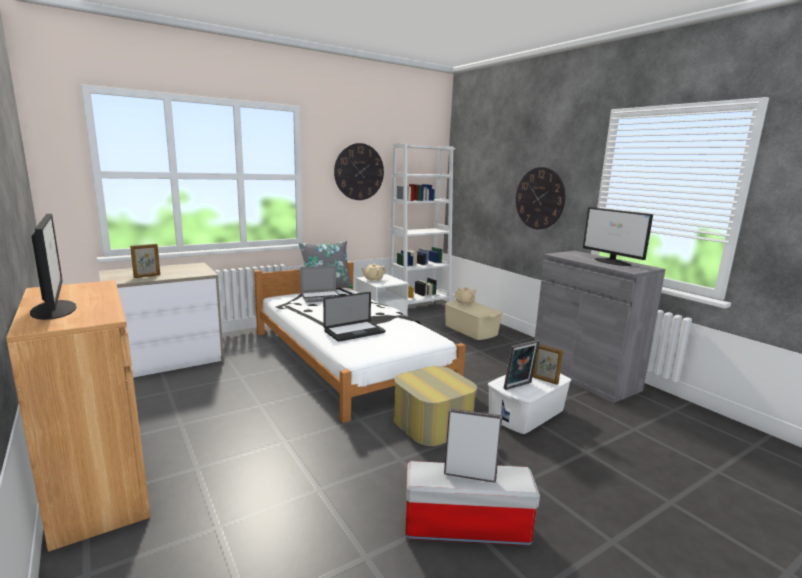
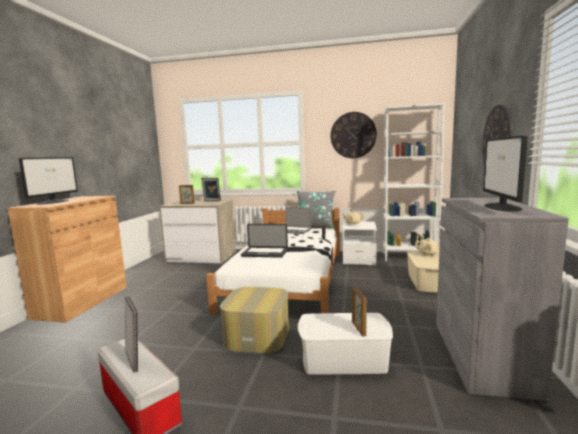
camera: 45 degrees right, 5 degrees down
picture frame [504,340,540,390] -> picture frame moved to [202,178,221,201]

